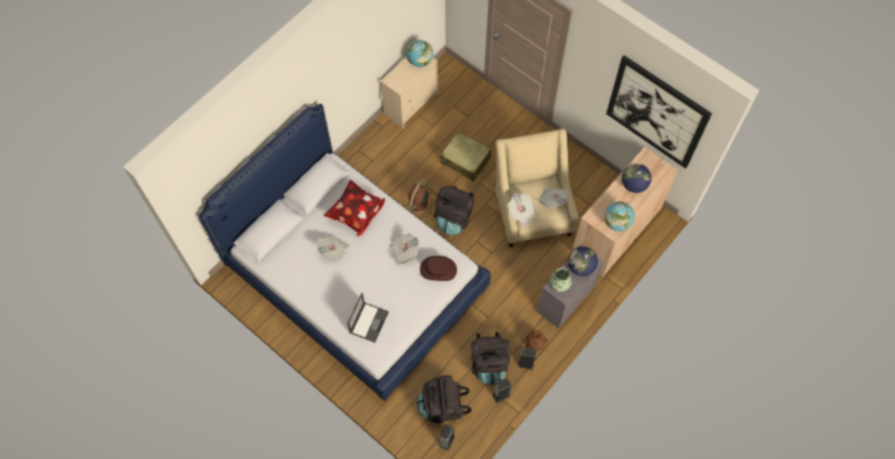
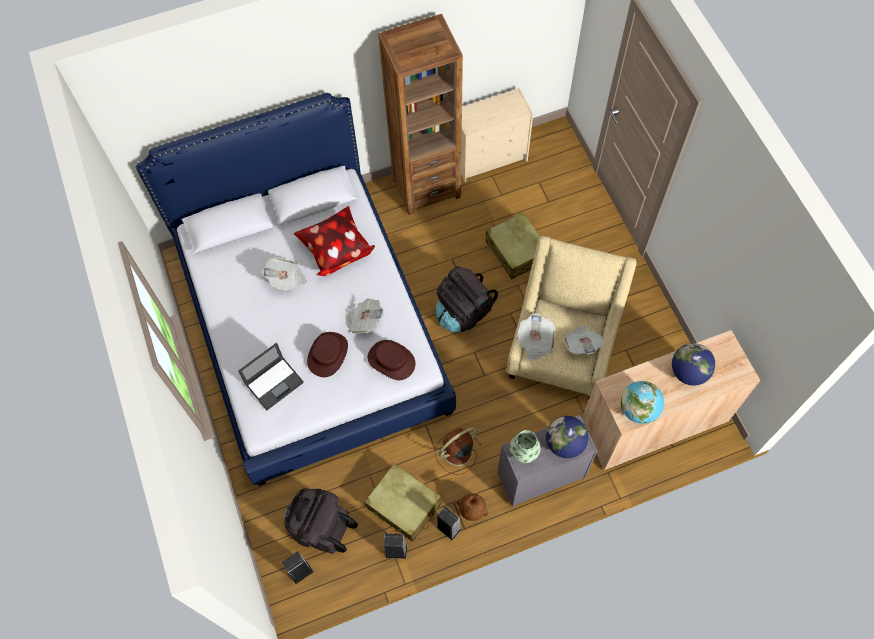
camera: 30 degrees right, 0 degrees up
brown fan [403,180,433,218] -> brown fan moved to [435,427,482,475]
globe [407,40,433,67] -> none
black backpack [471,332,510,385] -> beige suitcase [364,464,442,542]
picture [606,55,712,169] -> none
none -> brown hat [307,332,348,377]
none -> brown bookcase [378,14,463,215]

